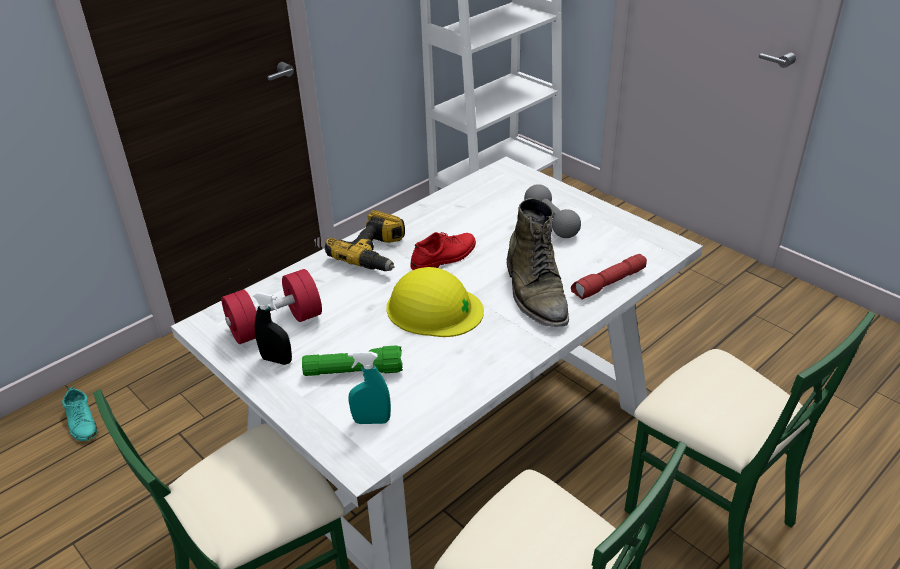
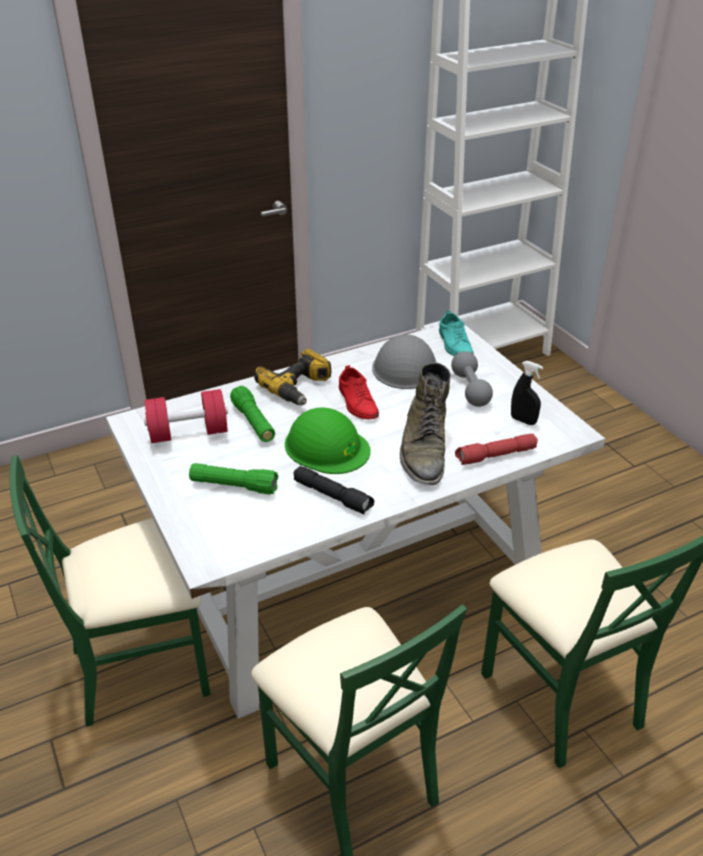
camera: 15 degrees right, 0 degrees up
turquoise shoe [62,387,97,441] -> turquoise shoe moved to [439,311,474,356]
black spray bottle [253,292,292,365] -> black spray bottle moved to [511,361,543,425]
turquoise spray bottle [348,351,391,424] -> none
yellow hard hat [386,267,484,337] -> green hard hat [285,408,371,474]
red shoe [410,232,476,270] -> red shoe turned 90 degrees clockwise [339,365,379,419]
none -> green flashlight [230,386,275,442]
none -> black flashlight [294,466,374,515]
none -> grey hard hat [372,334,437,389]

